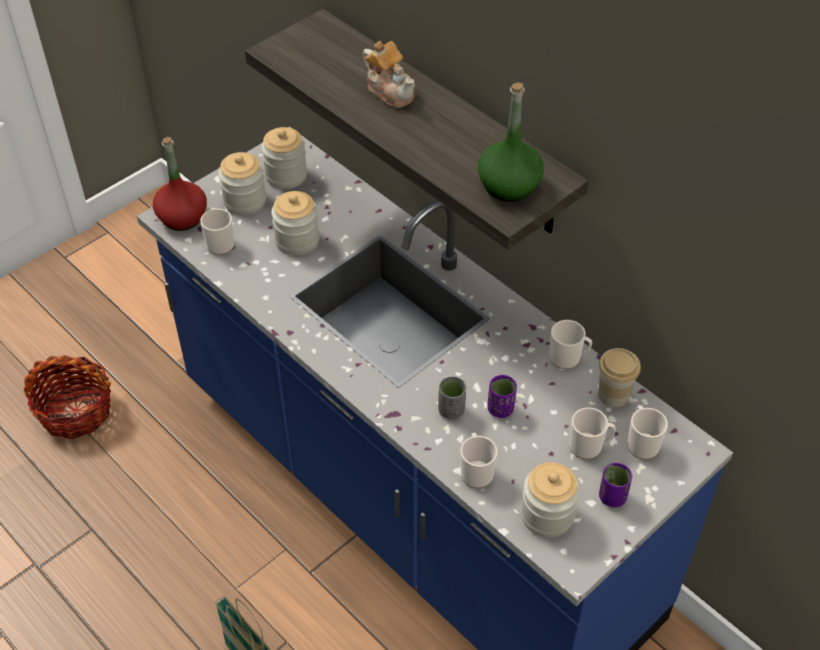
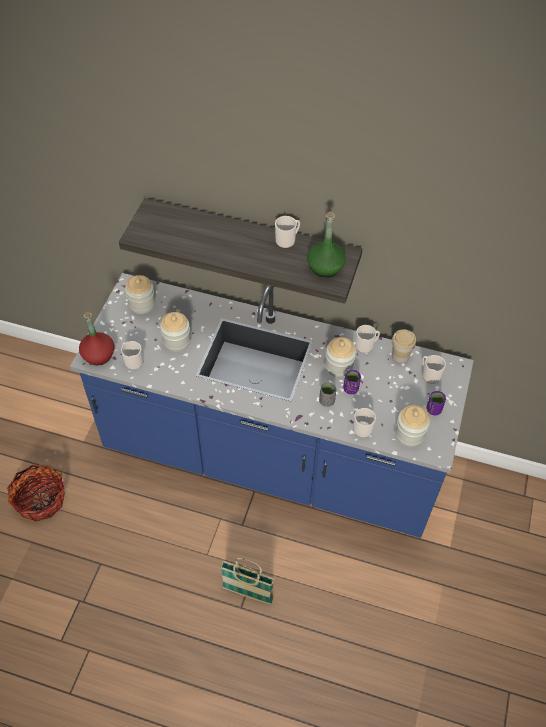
camera: 30 degrees left, 5 degrees up
jar [218,152,266,215] -> jar moved to [325,337,356,377]
teapot [362,41,415,108] -> none
mug [569,407,616,459] -> mug moved to [275,216,300,248]

